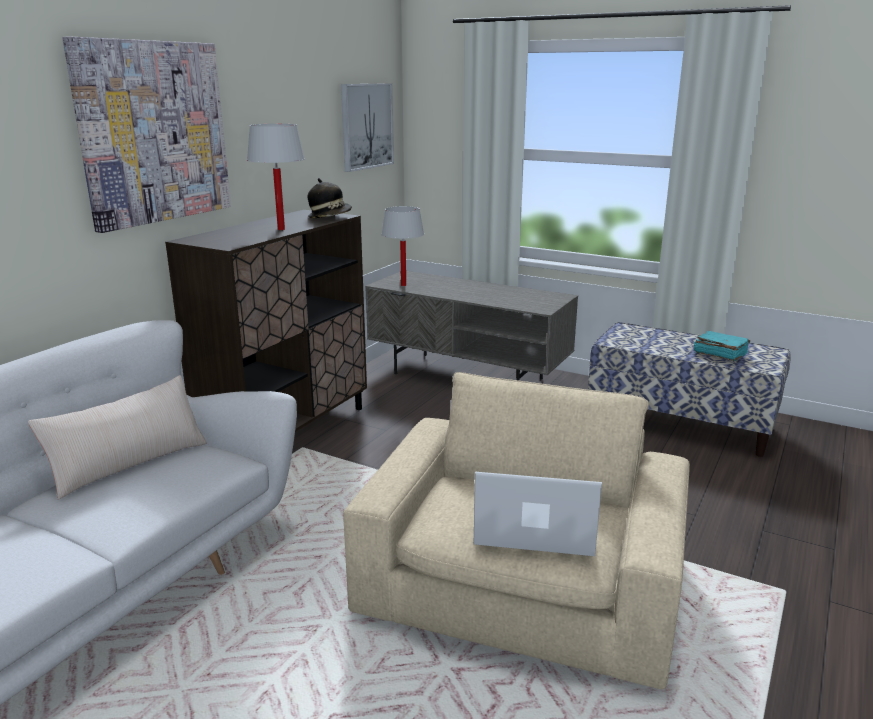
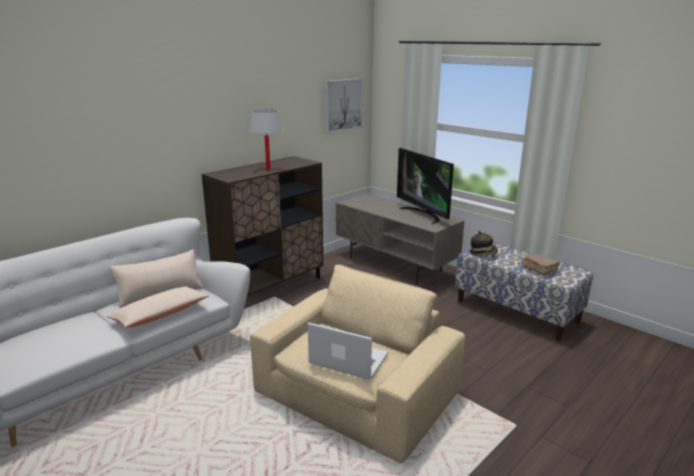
camera: 15 degrees right, 0 degrees up
picture [62,36,231,233] -> none
hat [307,178,352,219] -> hat moved to [470,231,498,256]
white table lamp [381,206,424,286] -> none
turquoise book [694,331,750,361] -> brown book [522,253,560,275]
none -> beige pillow [106,287,210,327]
none -> television [397,148,454,224]

